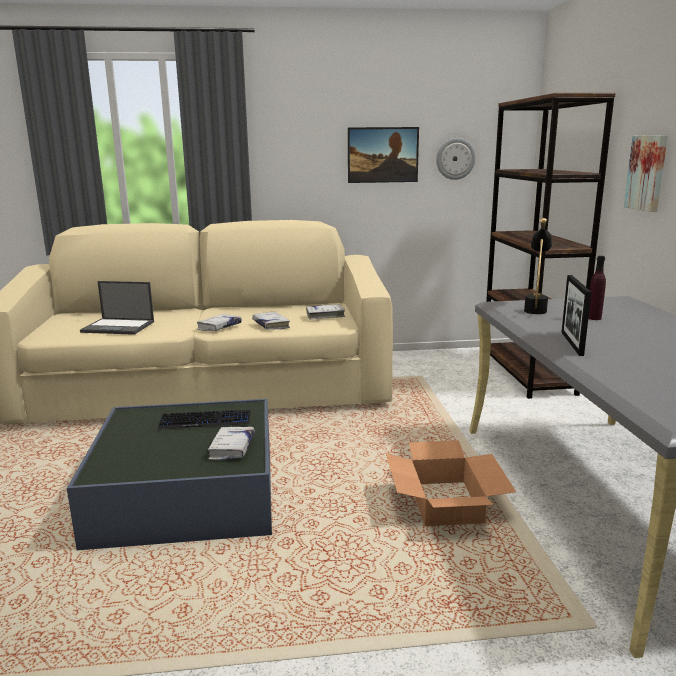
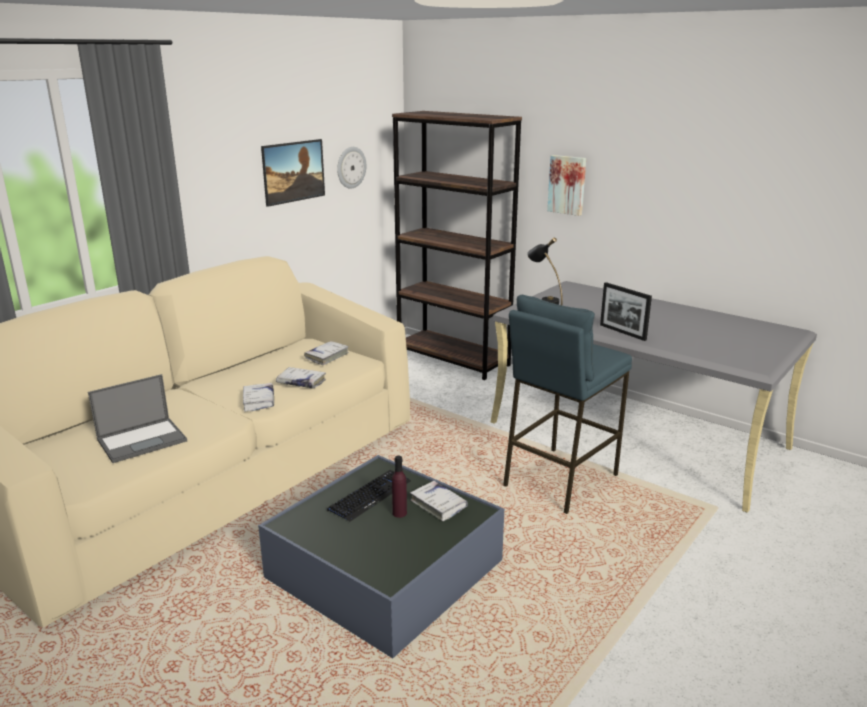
camera: 45 degrees left, 5 degrees up
cardboard box [386,440,516,526] -> blue stool [503,295,632,514]
purple bottle [588,256,606,320] -> purple bottle moved to [392,456,407,518]

